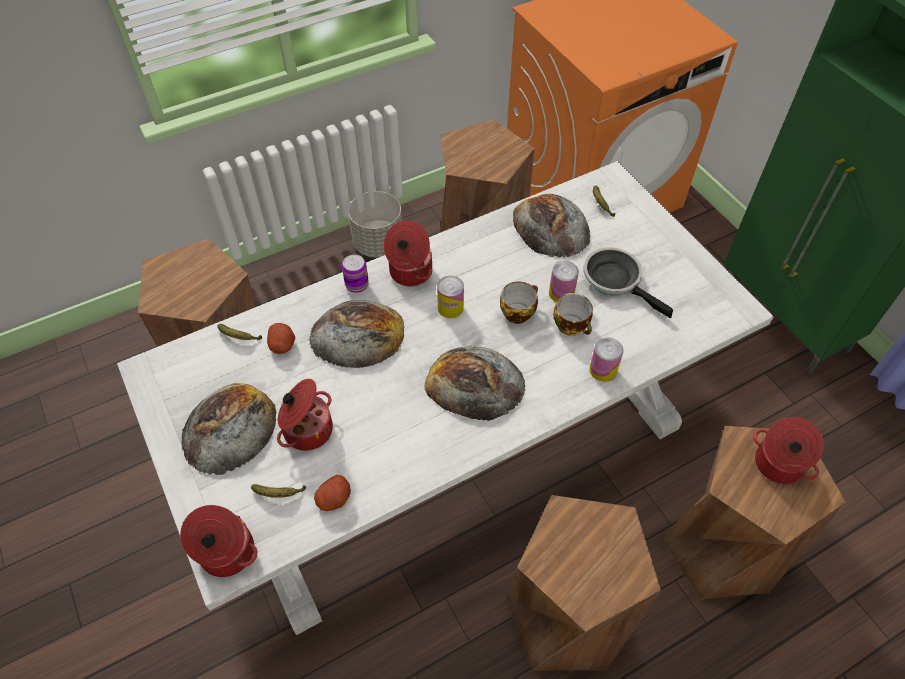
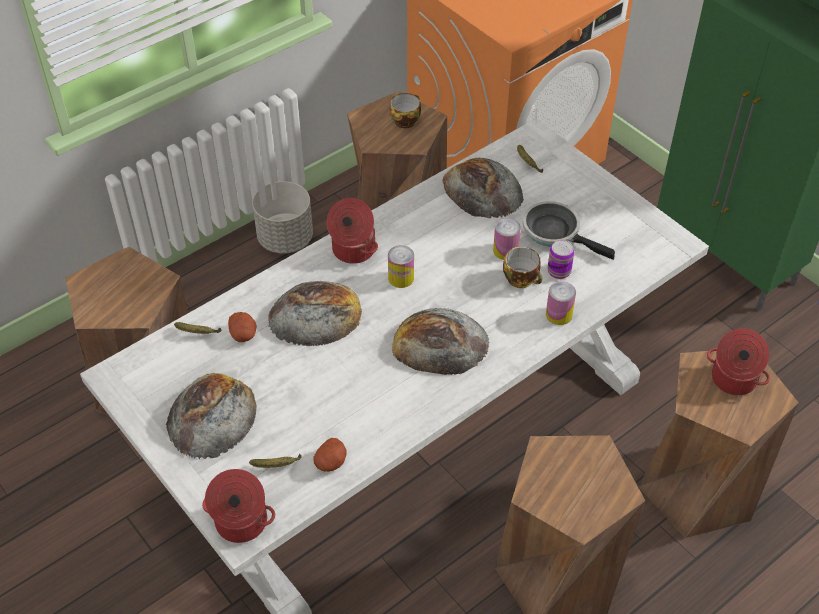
camera: 10 degrees left, 5 degrees down
cooking pot [277,379,333,451] -> none
can [342,254,369,293] -> can moved to [548,240,575,279]
cup [500,282,538,324] -> cup moved to [390,93,421,128]

